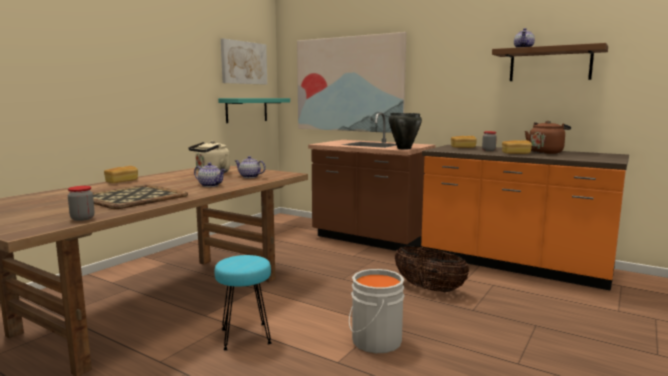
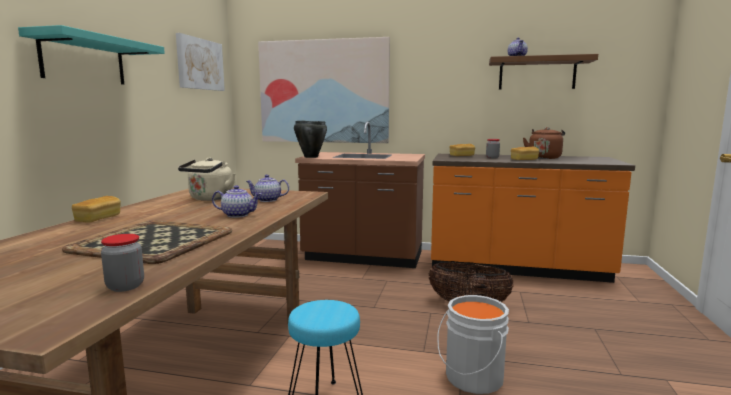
camera: 20 degrees left, 0 degrees up
turquoise shelf [218,98,290,123] -> turquoise shelf moved to [18,25,165,84]
black cooking pot [389,113,422,150] -> black cooking pot moved to [294,120,327,158]

